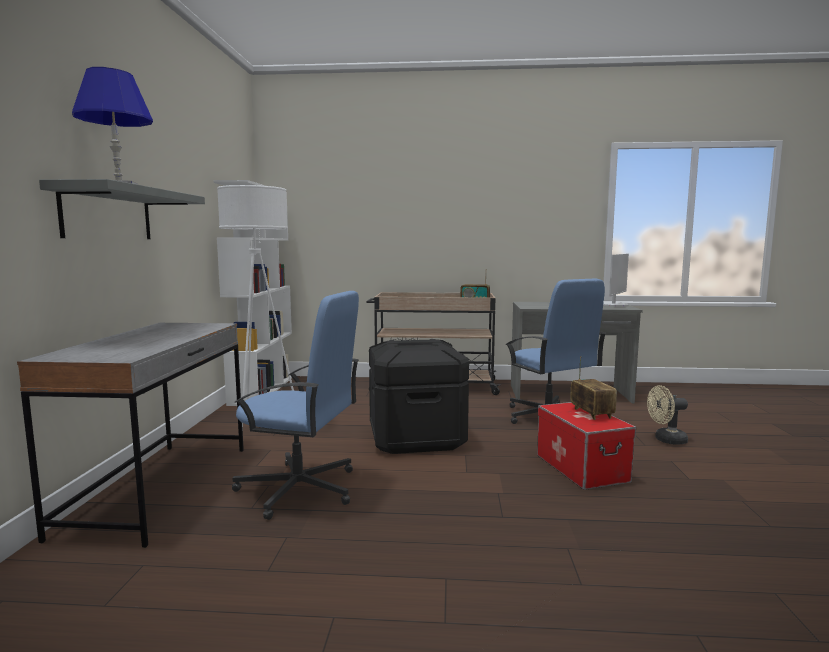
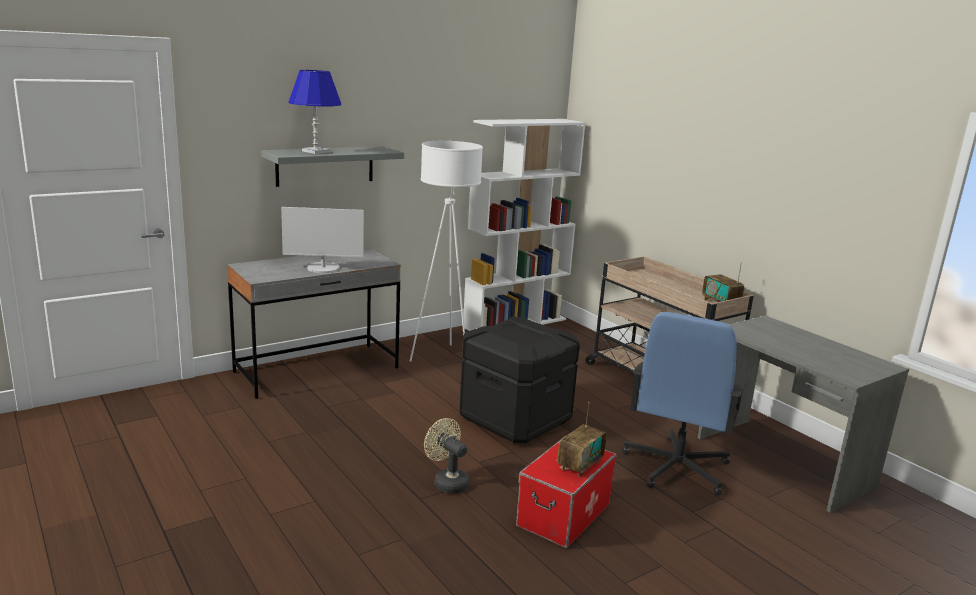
camera: 50 degrees right, 10 degrees up
blue office chair [232,291,359,520] -> none
monitor [603,254,629,307] -> monitor moved to [281,207,364,273]
beige fan [647,385,688,444] -> beige fan moved to [424,418,470,493]

